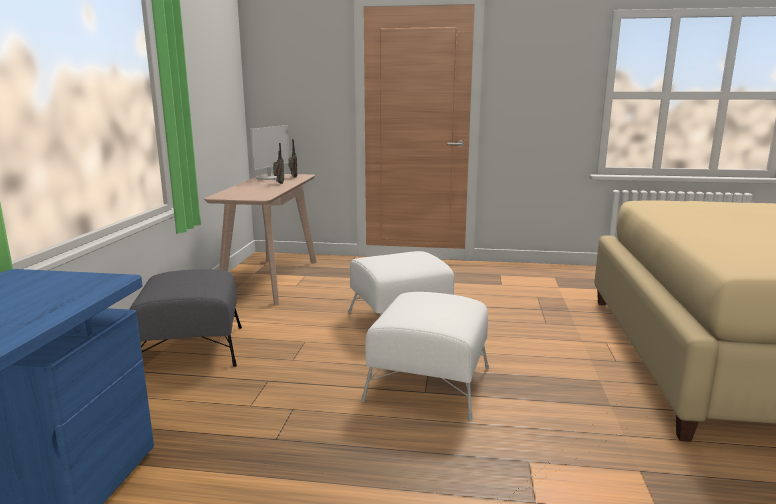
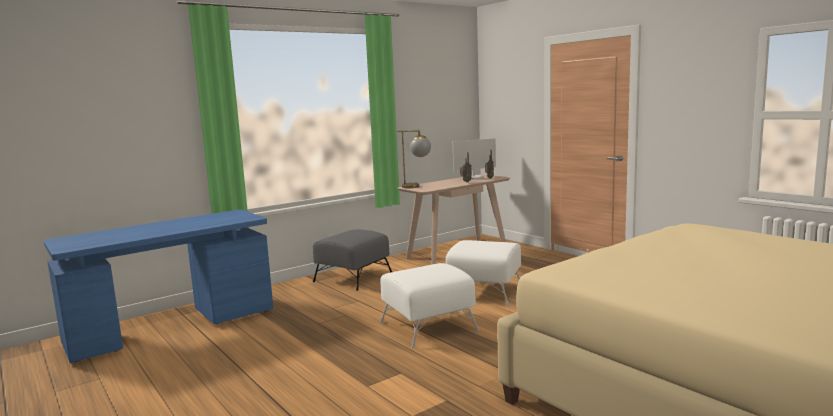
camera: 45 degrees right, 5 degrees down
none -> table lamp [397,130,431,188]

